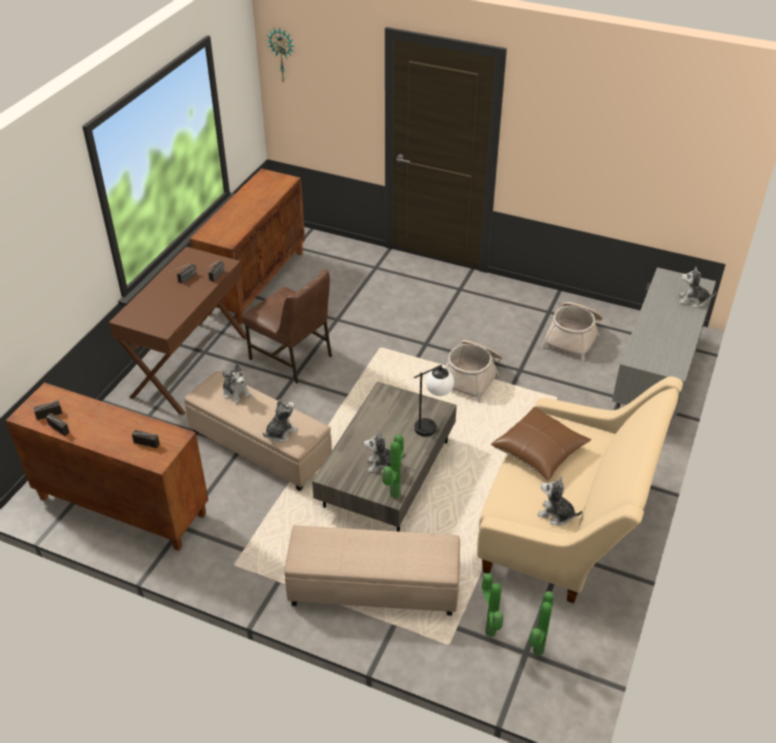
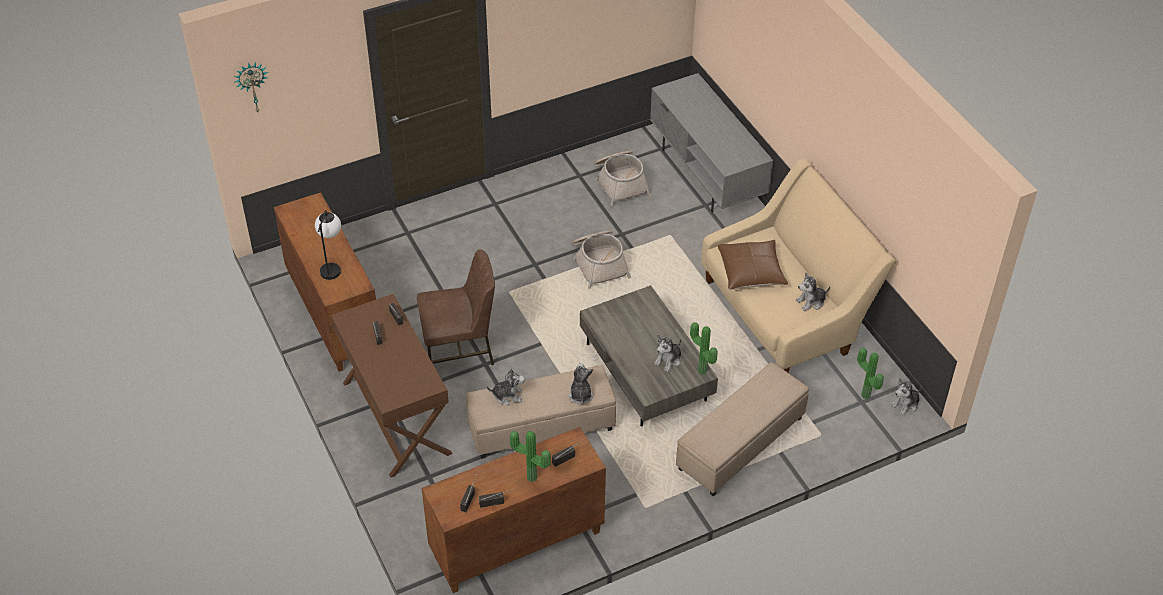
camera: 50 degrees left, 5 degrees up
table lamp [414,365,454,436] -> table lamp moved to [315,210,341,280]
potted plant [482,573,503,637] -> potted plant moved to [510,431,551,482]
plush toy [679,267,717,307] -> plush toy moved to [890,378,922,416]

